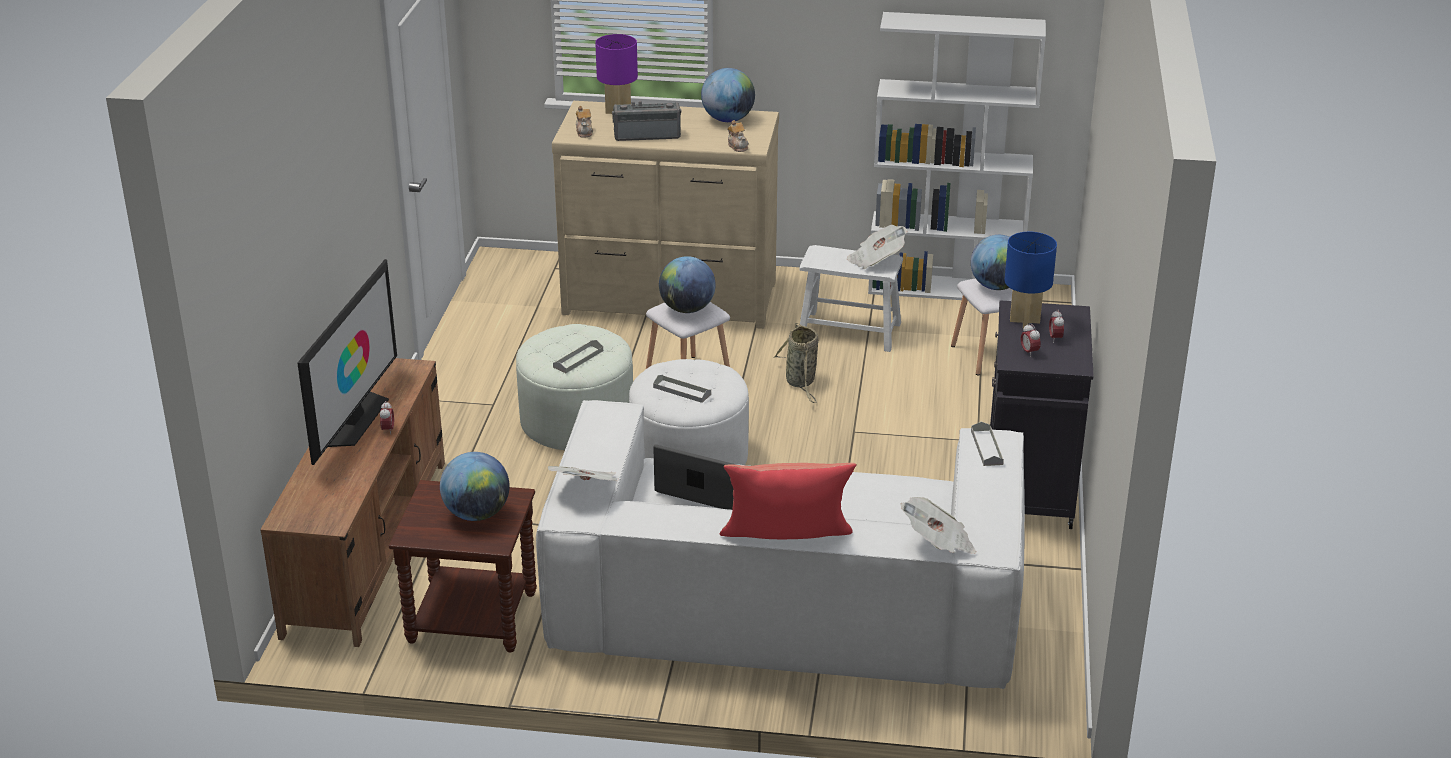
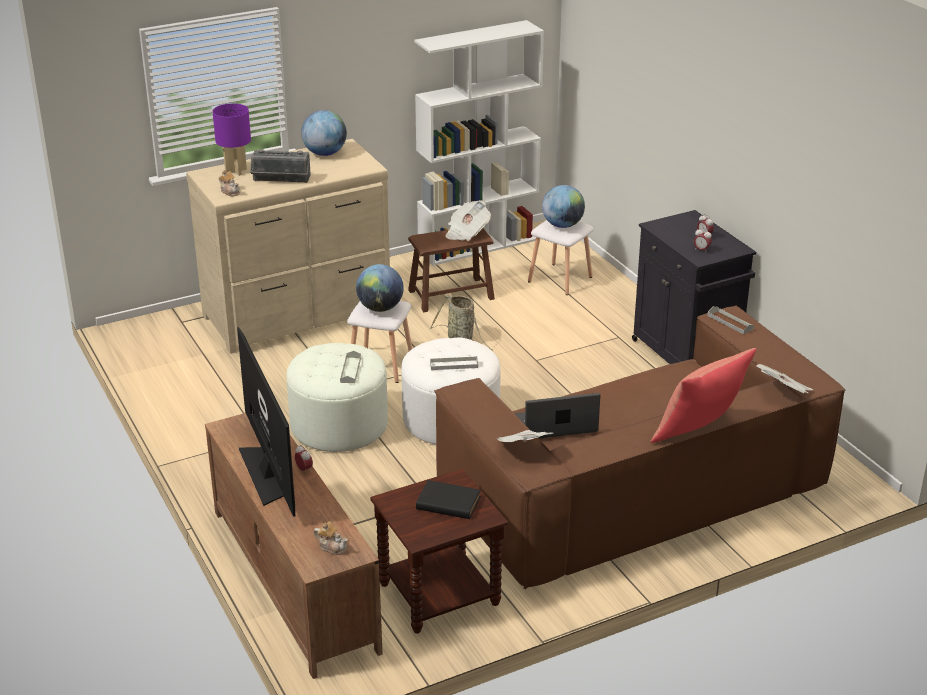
camera: 35 degrees left, 0 degrees up
globe [440,452,510,521] -> black book [416,480,480,519]
white sofa [536,400,1025,689] -> brown sofa [434,306,845,589]
radio [612,101,681,141] -> radio turned 135 degrees counterclockwise [250,149,311,183]
teapot [727,120,749,152] -> teapot moved to [314,521,348,555]
white stool [799,245,903,352] -> brown stool [408,228,495,312]
blue table lamp [1004,232,1057,328] -> none

